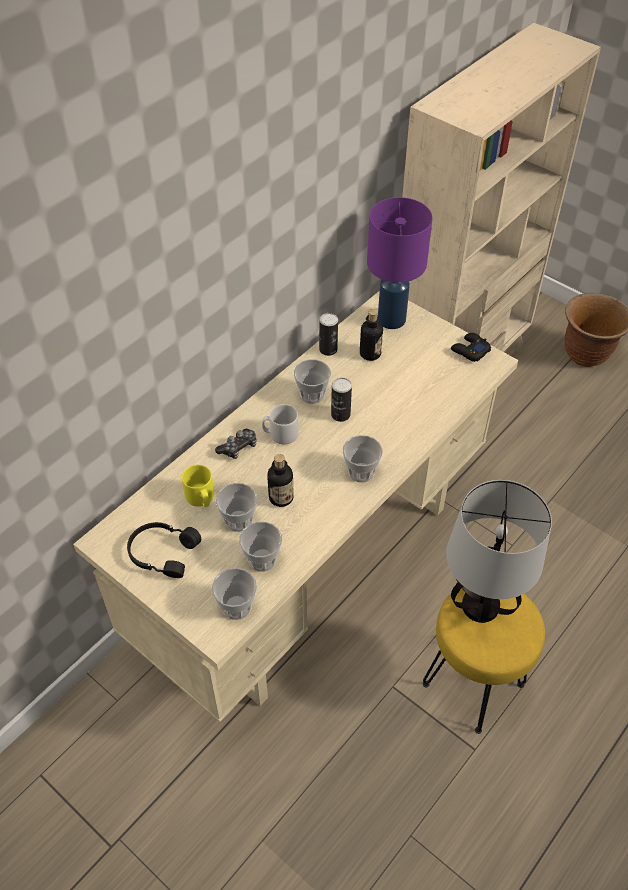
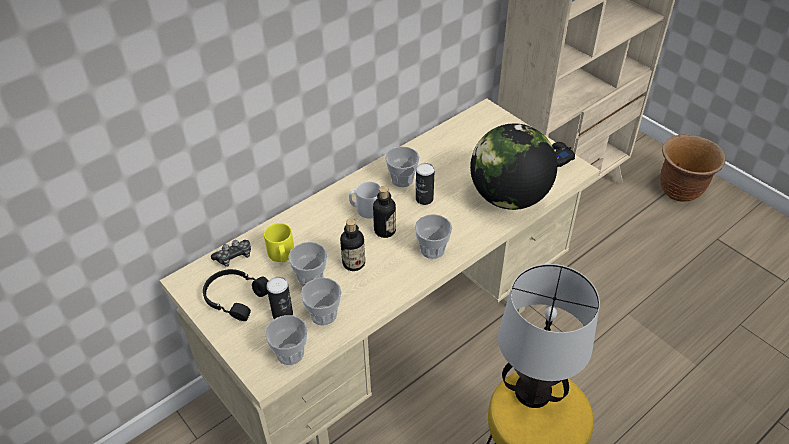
camera: 10 degrees right, 5 degrees down
game controller [215,429,257,459] -> game controller moved to [211,240,251,267]
can [319,313,338,356] -> can moved to [266,277,293,319]
bottle [360,309,383,361] -> bottle moved to [373,186,396,238]
purple table lamp [367,197,432,329] -> none
none -> globe [470,124,557,210]

